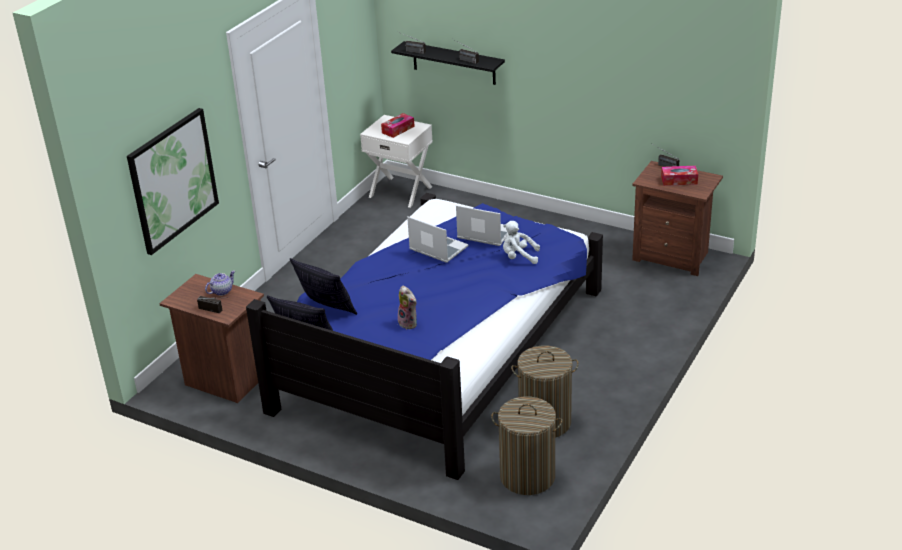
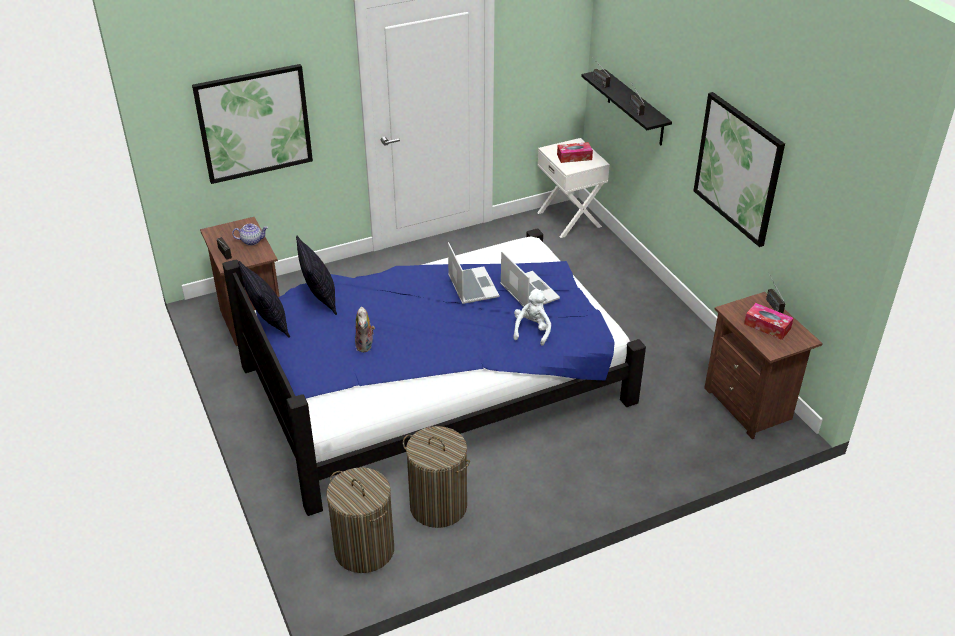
camera: 35 degrees right, 5 degrees up
white plush toy [503,221,540,264] -> white plush toy turned 60 degrees clockwise [513,289,551,346]
none -> picture [693,92,785,247]

